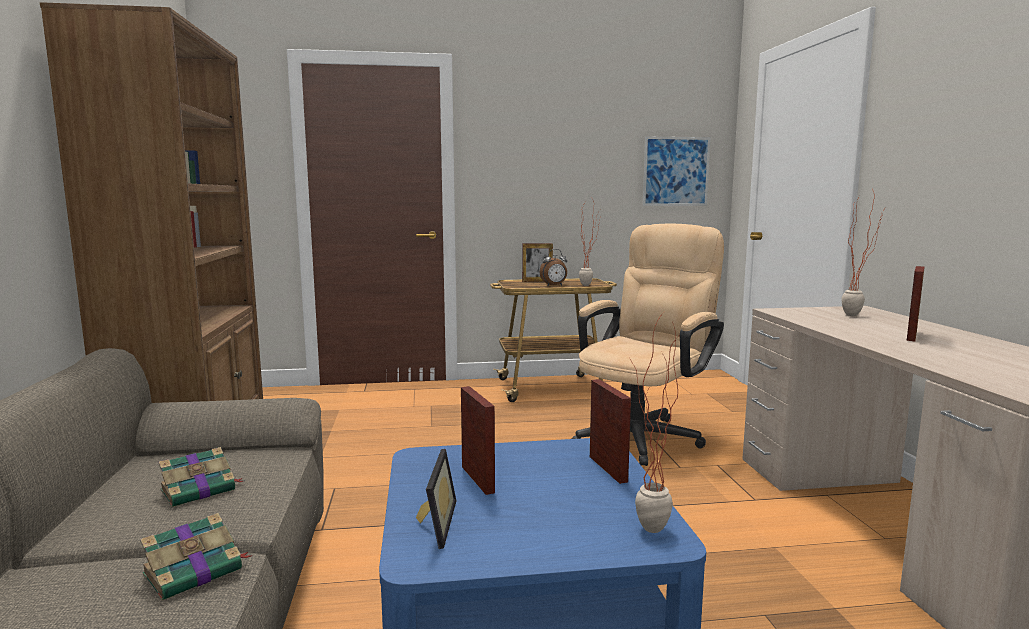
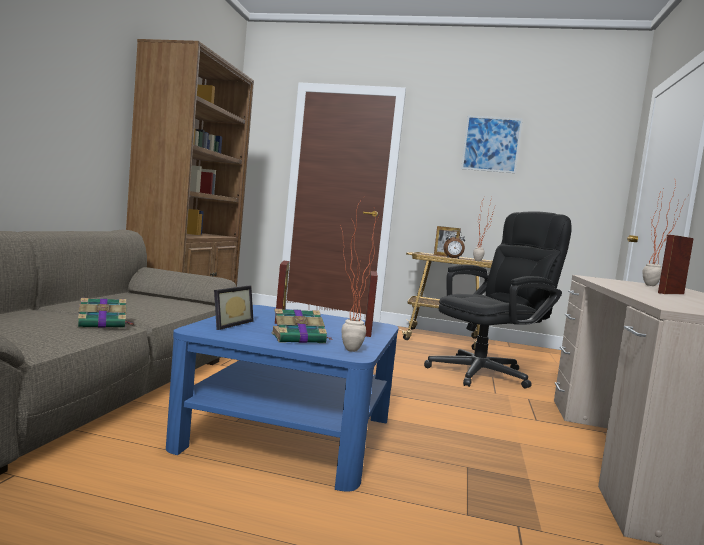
camera: 20 degrees right, 5 degrees down
book [159,447,243,507] -> book moved to [272,309,334,343]
beige office chair [572,224,724,466] -> black office chair [424,211,572,389]
picture [643,137,711,206] -> picture moved to [461,116,523,173]

